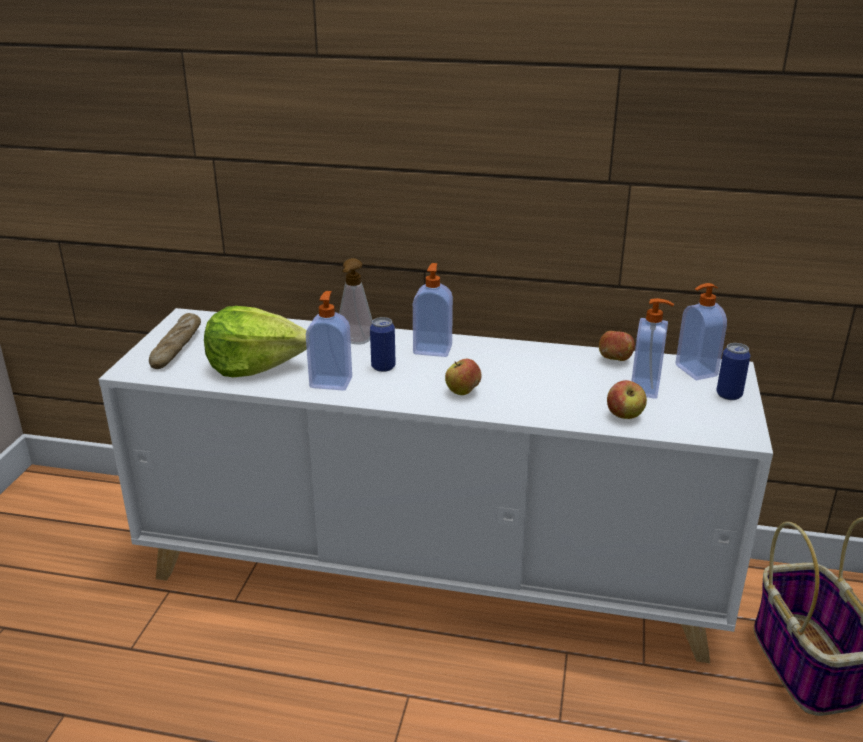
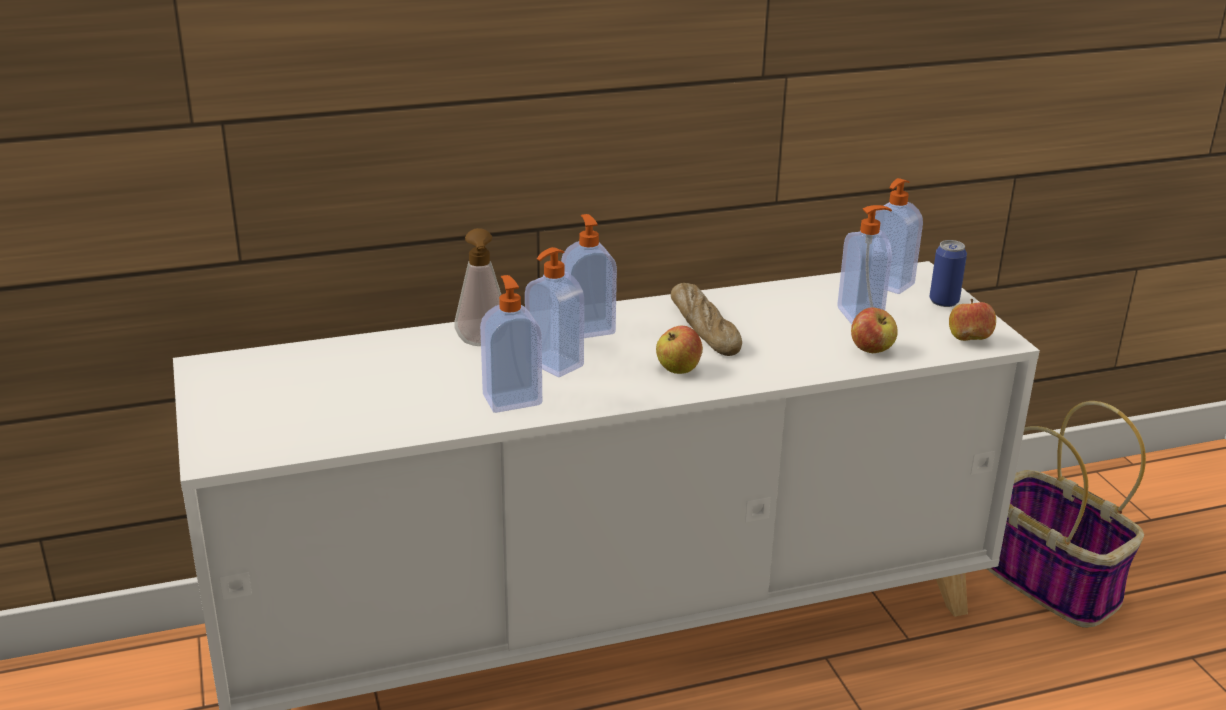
camera: 30 degrees left, 0 degrees up
bread [149,313,201,369] -> bread moved to [671,283,742,356]
lettuce [204,306,307,377] -> none
can [370,317,396,372] -> soap dispenser [525,247,584,377]
apple [599,329,635,361] -> apple moved to [949,299,996,341]

